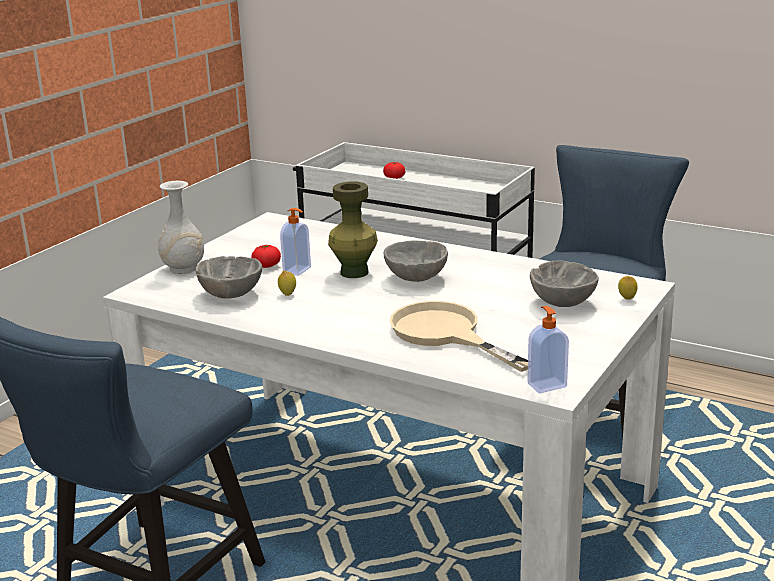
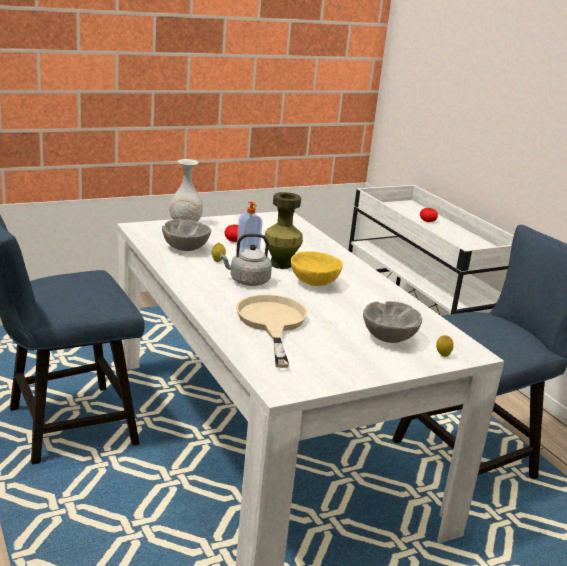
camera: 30 degrees right, 0 degrees up
grey bowl [384,241,448,282] -> yellow bowl [291,251,343,286]
soap dispenser [527,306,569,393] -> none
none -> grey kettle [220,234,272,286]

